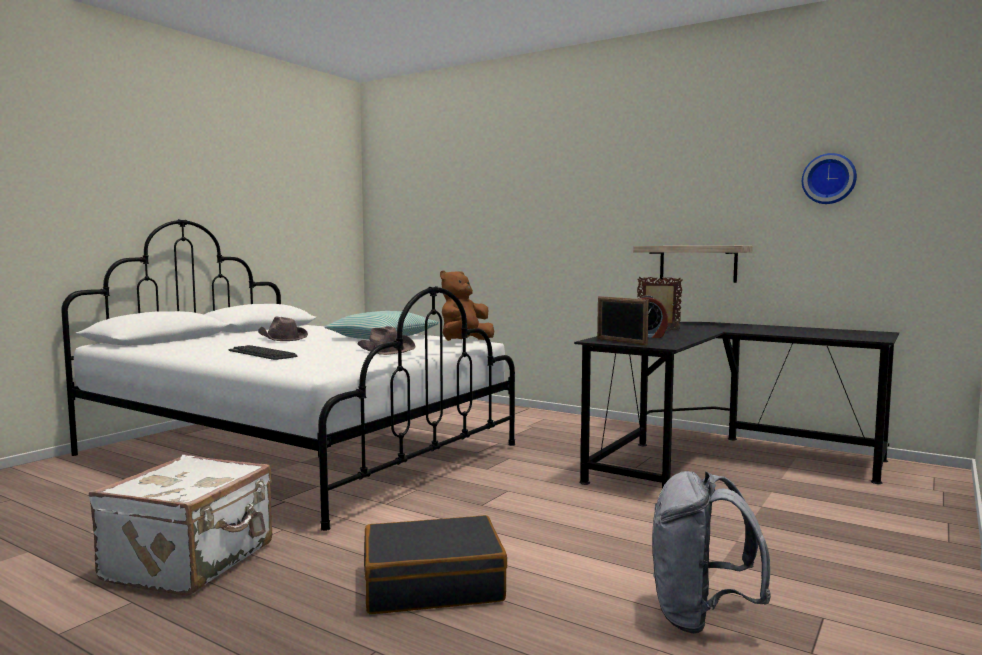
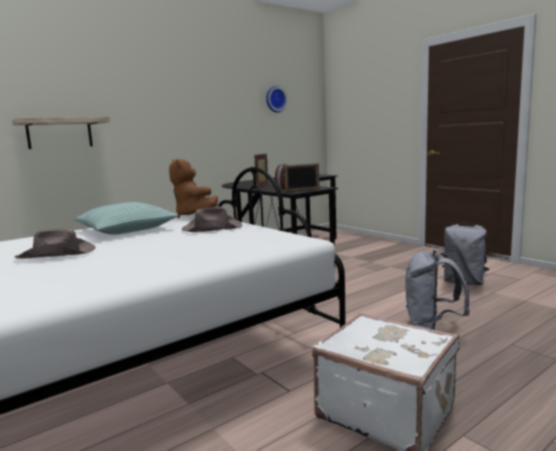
camera: 70 degrees left, 5 degrees up
keyboard [229,345,297,360] -> none
black suitcase [364,515,507,614] -> grey backpack [405,250,470,330]
shelf [633,246,753,283] -> shelf moved to [12,117,110,149]

